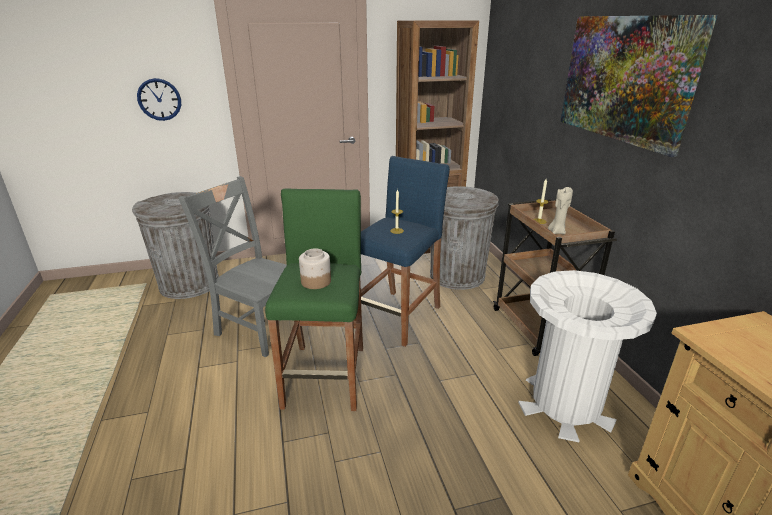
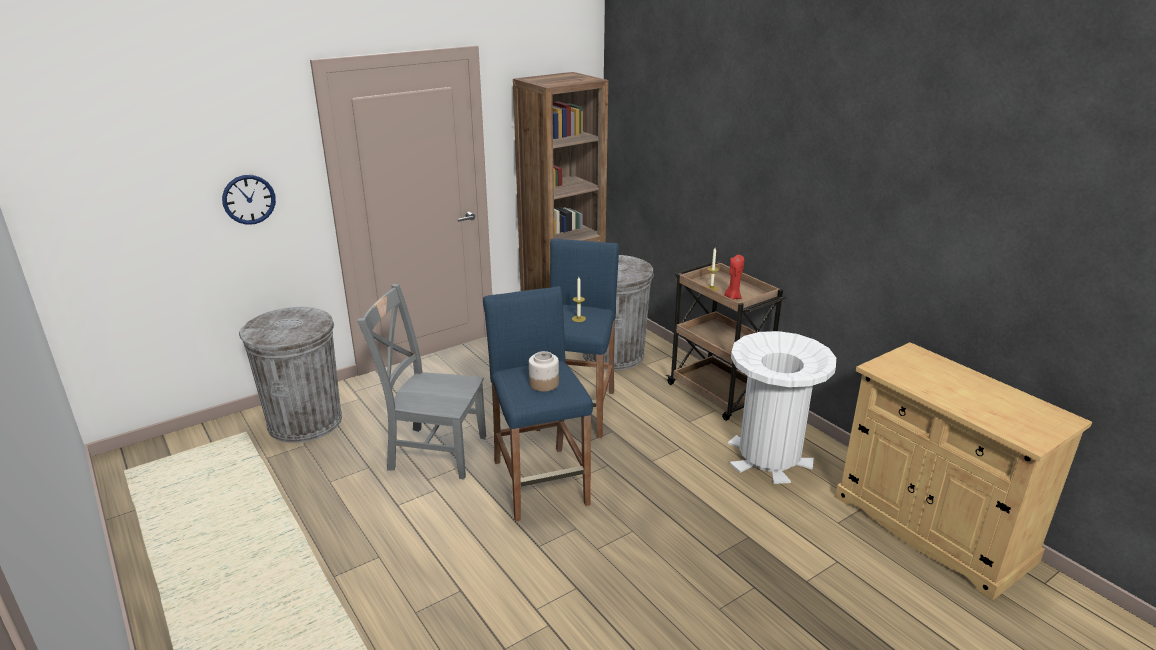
camera: 20 degrees left, 0 degrees up
green stool [265,189,363,411] -> blue stool [483,286,593,521]
beige candle [548,187,573,235] -> red candle [724,255,744,300]
picture [560,15,717,157] -> none

